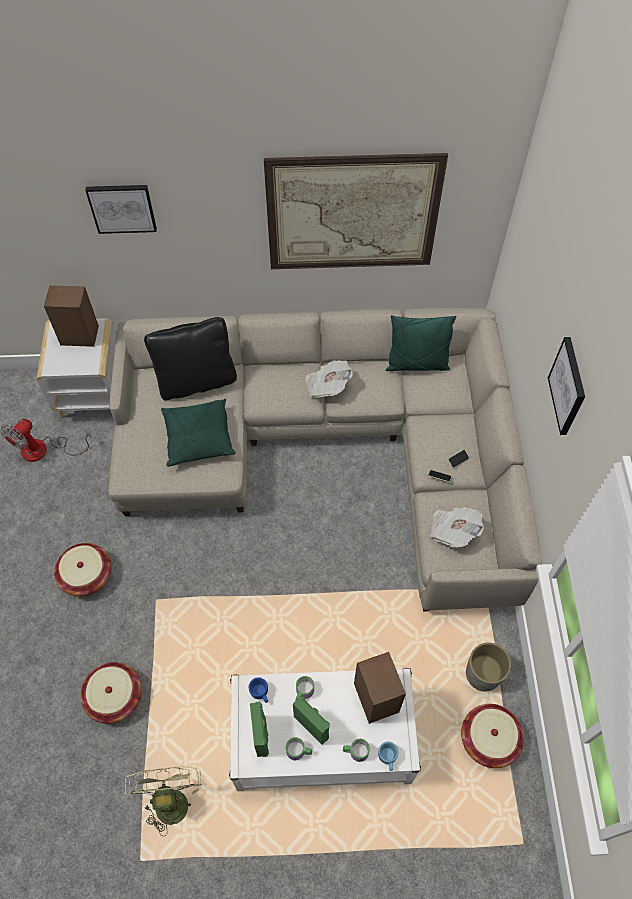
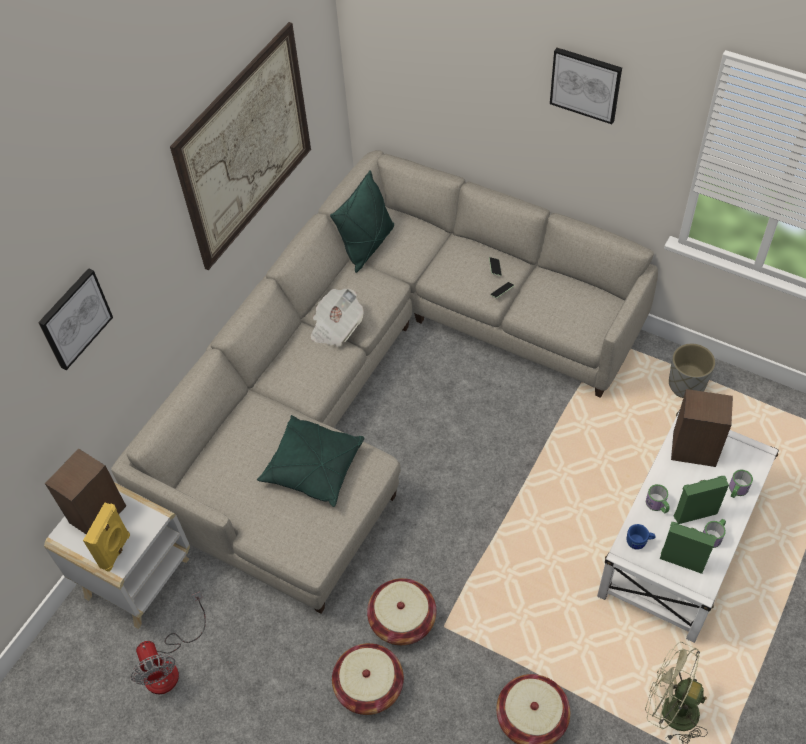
camera: 55 degrees left, 5 degrees down
black pillow [144,317,237,400] -> none
blue mug [378,742,398,771] -> none
newspaper [430,507,484,547] -> none
basket [461,704,524,768] -> basket moved to [367,578,436,645]
none -> yellow speaker [83,502,130,572]

